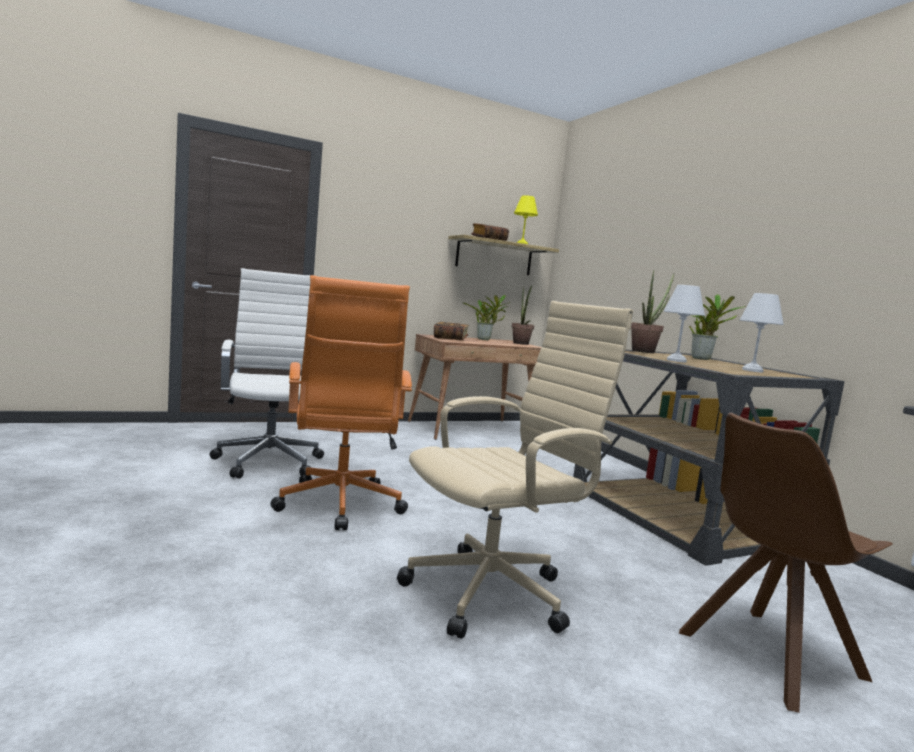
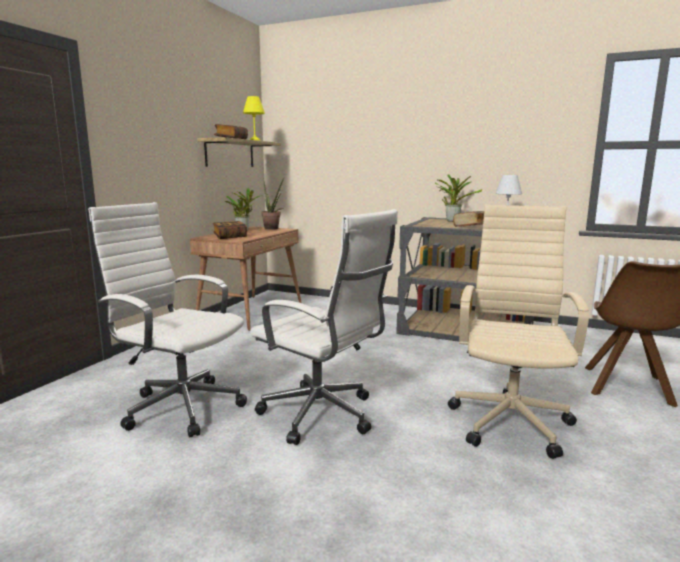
camera: 40 degrees left, 5 degrees up
orange office chair [270,275,412,530] -> white office chair [250,209,398,445]
potted plant [631,271,674,353] -> none
white table lamp [664,285,705,363] -> book [453,211,484,227]

